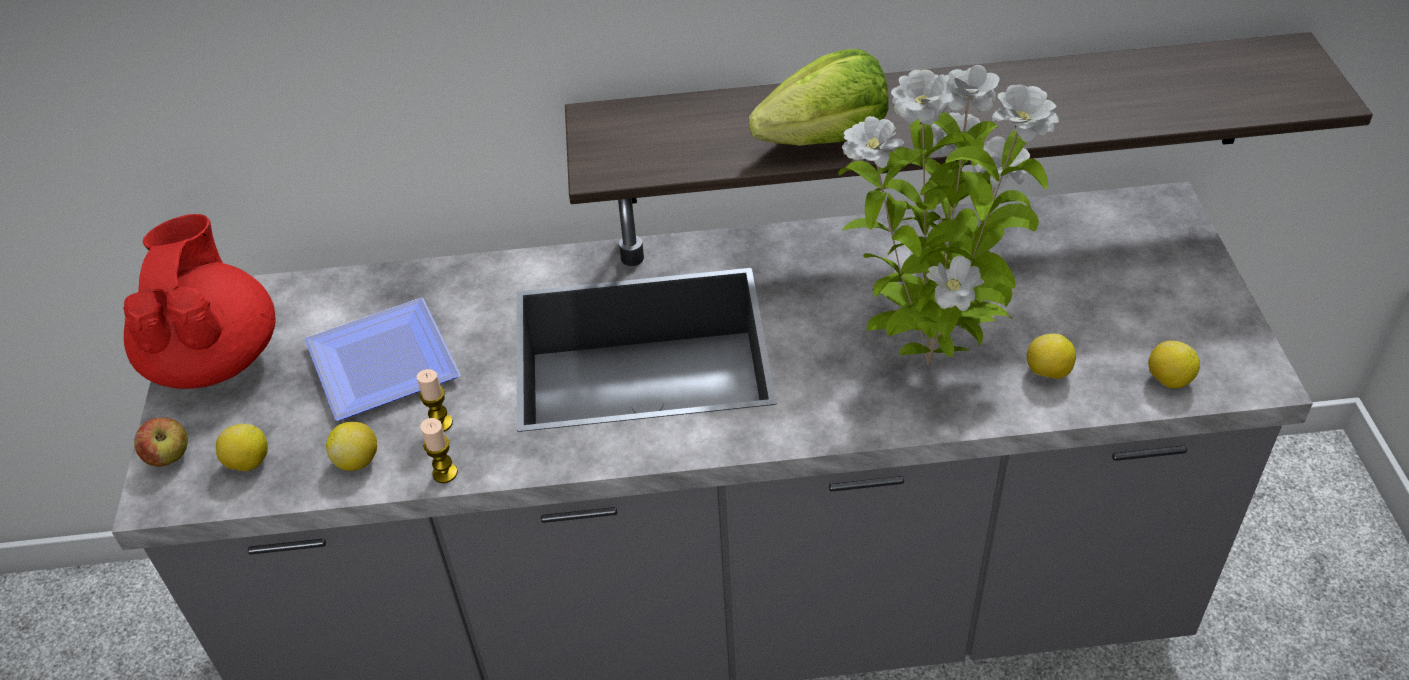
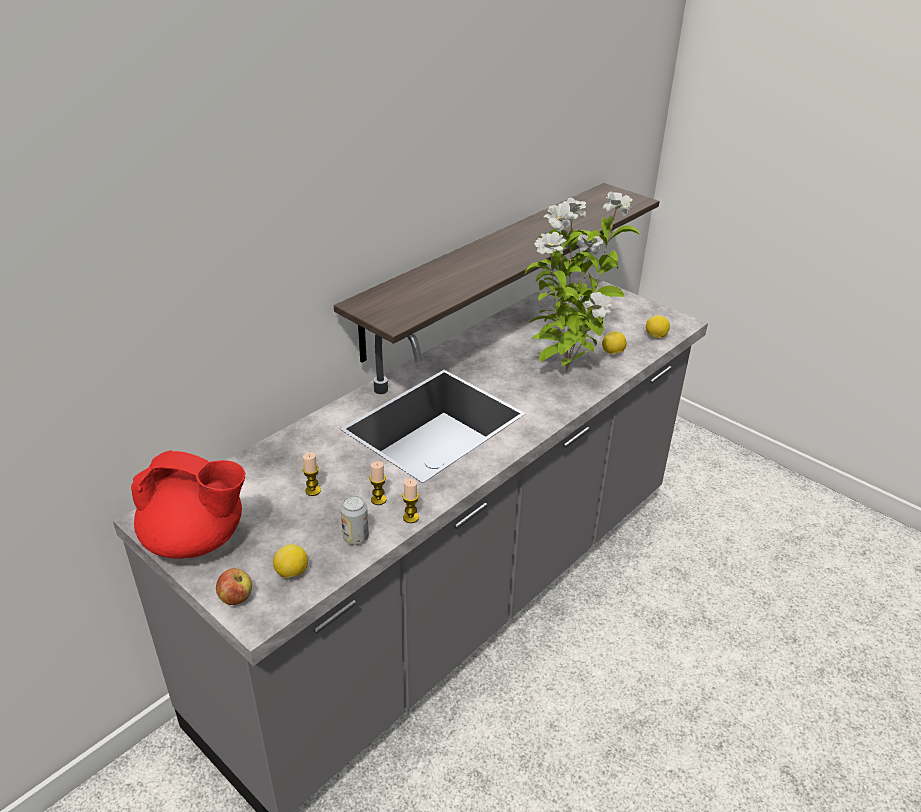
camera: 45 degrees left, 10 degrees down
red teapot [123,214,276,389] -> red teapot turned 150 degrees clockwise [131,450,245,559]
plate [305,298,460,421] -> candle [303,452,321,496]
lemon [326,422,377,471] -> can [341,496,369,545]
lettuce [749,49,889,146] -> none

